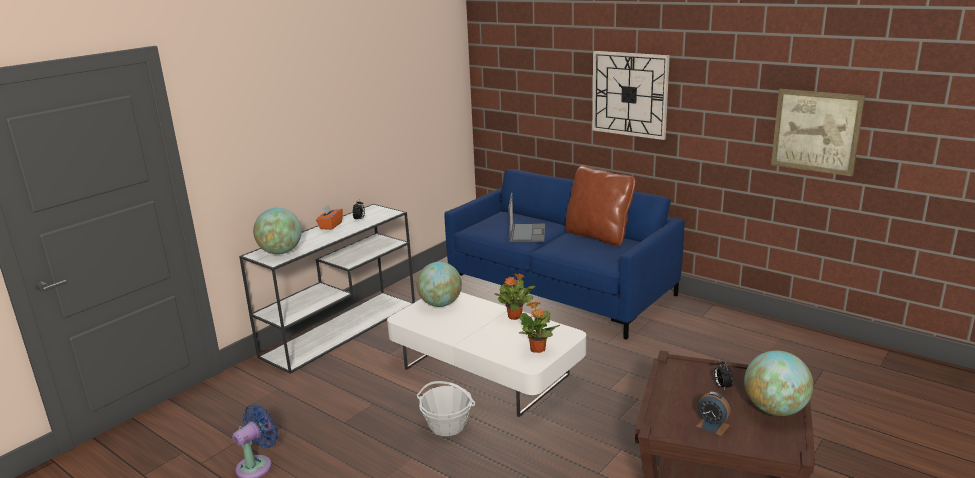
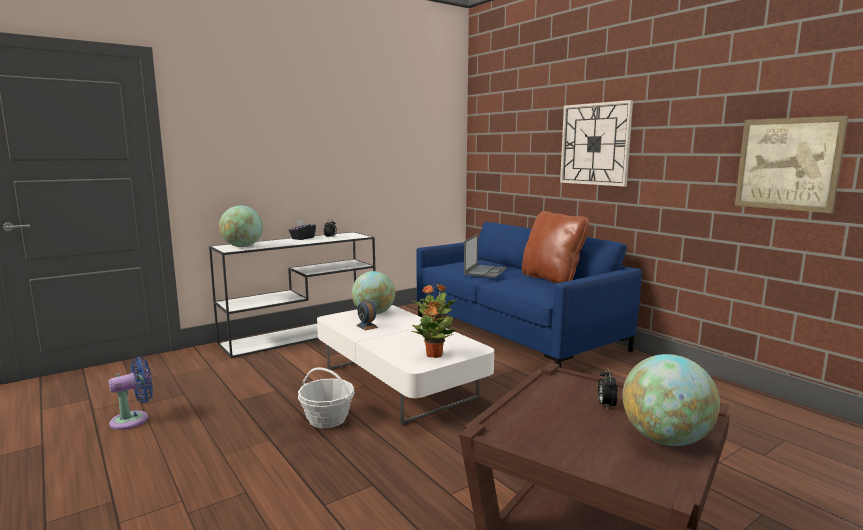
camera: 15 degrees right, 10 degrees down
orange tissue box [316,204,343,230] -> black tissue box [289,219,316,240]
alarm clock [696,392,731,436] -> alarm clock moved to [356,300,378,330]

